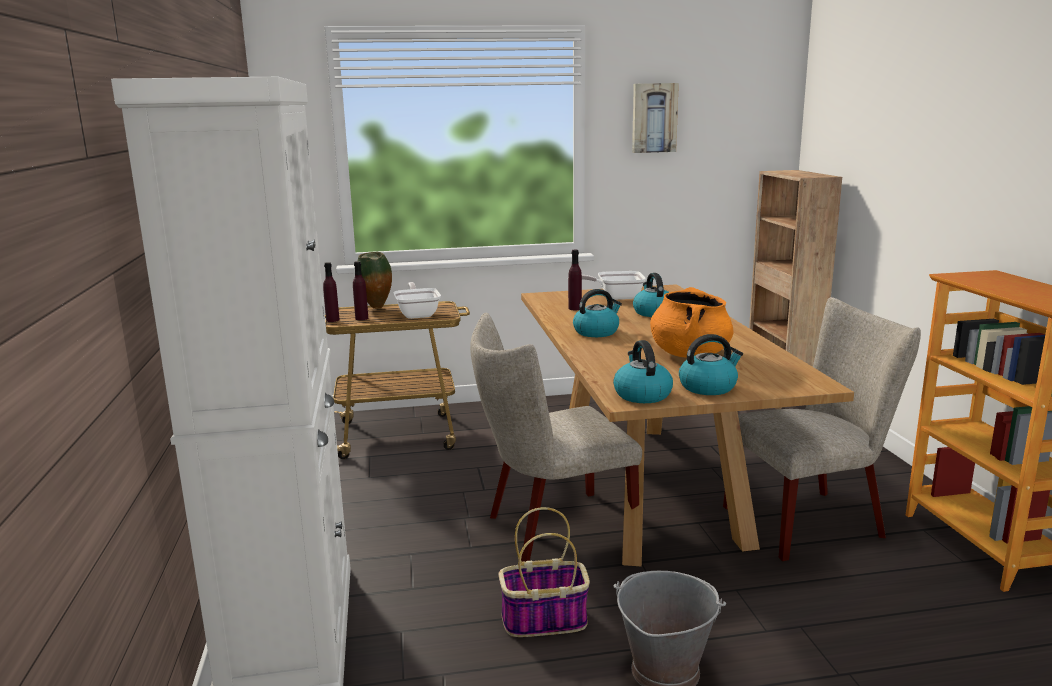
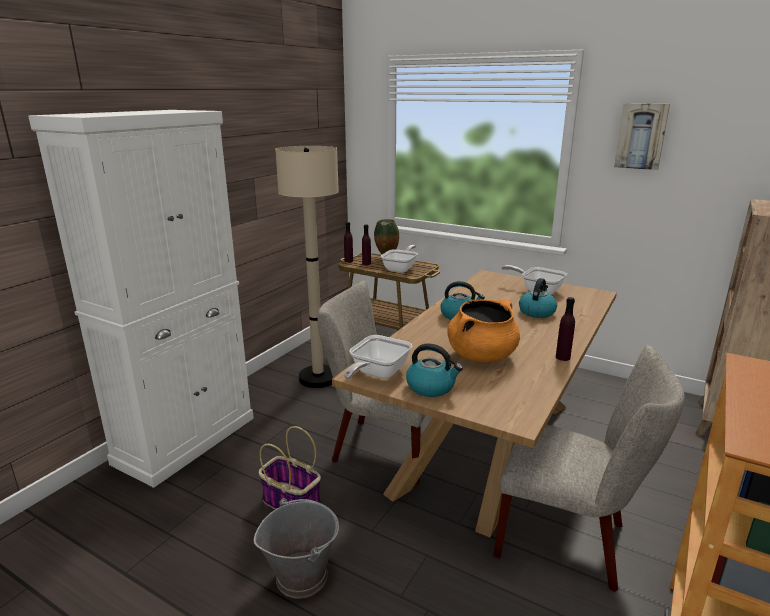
camera: 40 degrees right, 5 degrees up
purple bottle [568,250,582,310] -> purple bottle moved to [556,297,575,361]
kettle [613,340,673,403] -> frying pan [344,335,412,380]
none -> beige floor lamp [275,146,339,388]

